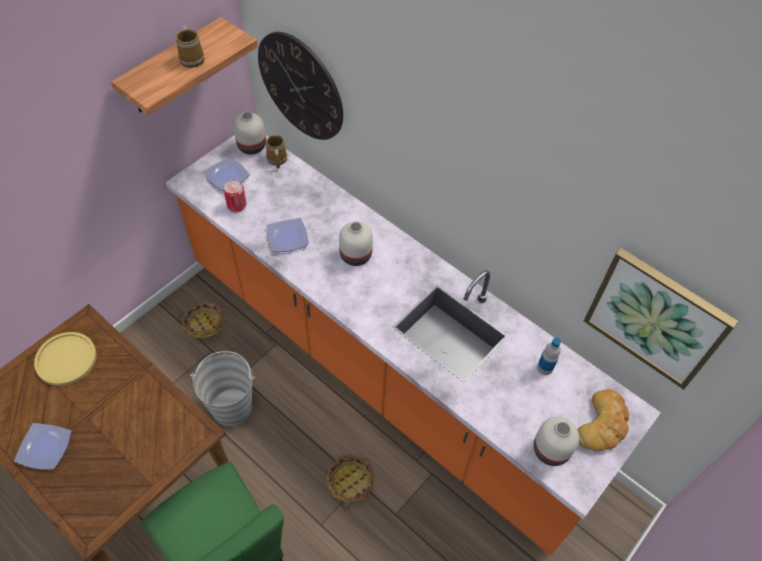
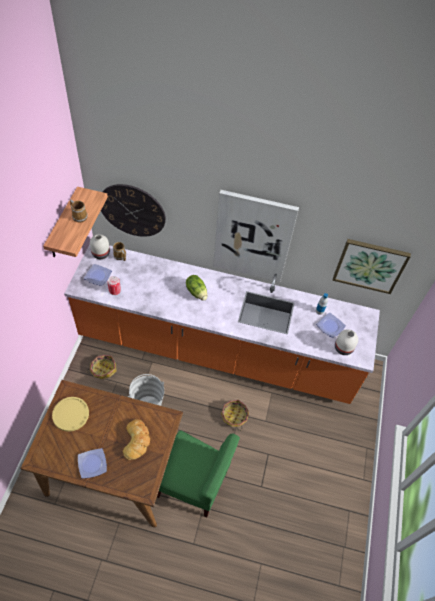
camera: 30 degrees left, 0 degrees up
plate [266,218,309,252] -> plate moved to [316,313,346,338]
white vase [339,221,373,266] -> lettuce [186,275,207,301]
bread [577,389,629,451] -> bread moved to [123,419,150,460]
none -> picture [213,190,299,282]

